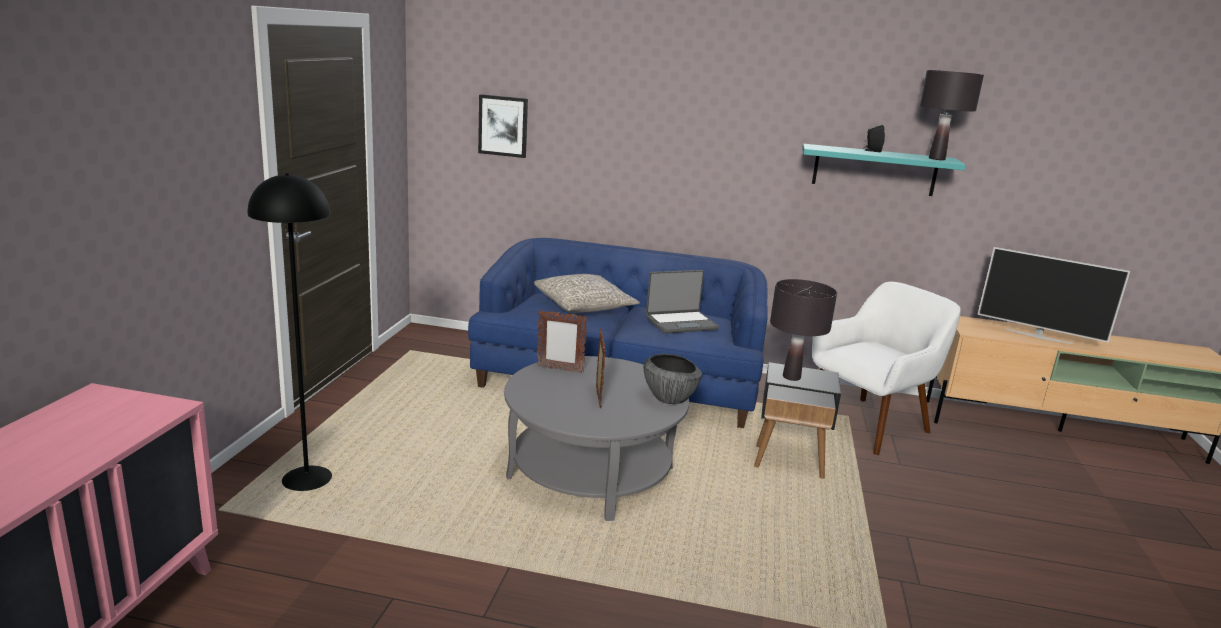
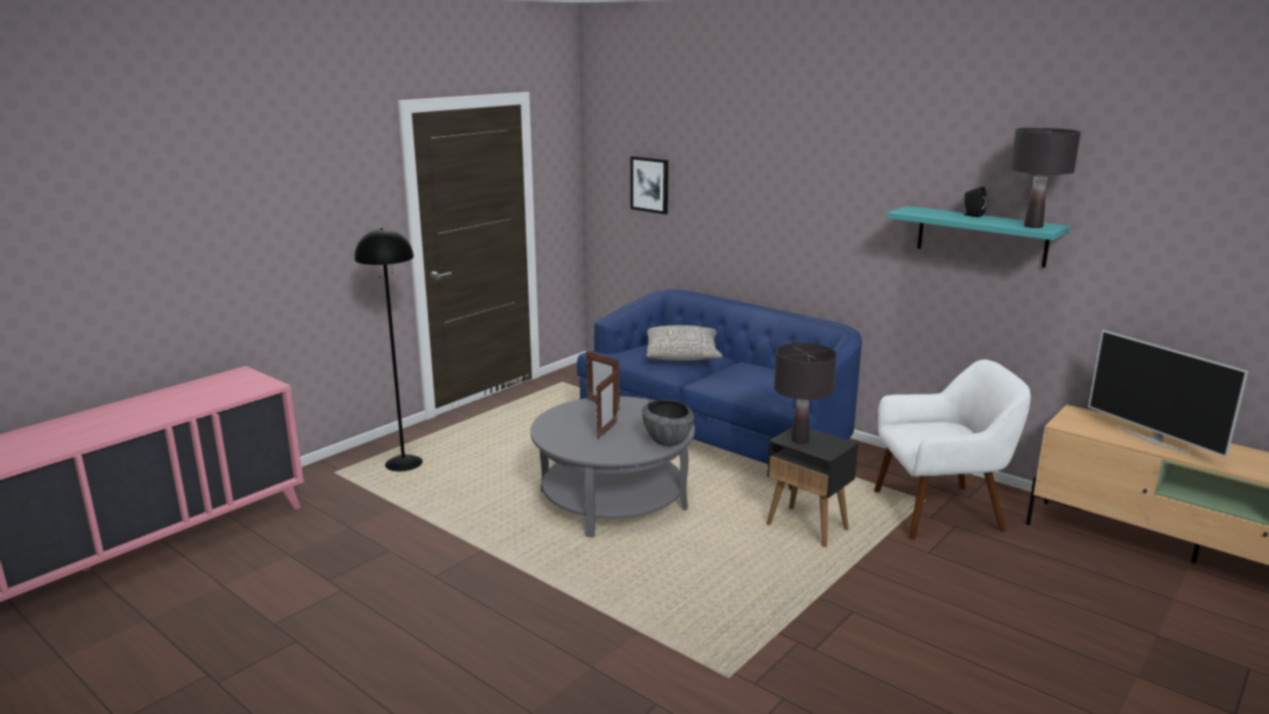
camera: 30 degrees right, 0 degrees up
laptop [646,270,719,334] -> none

